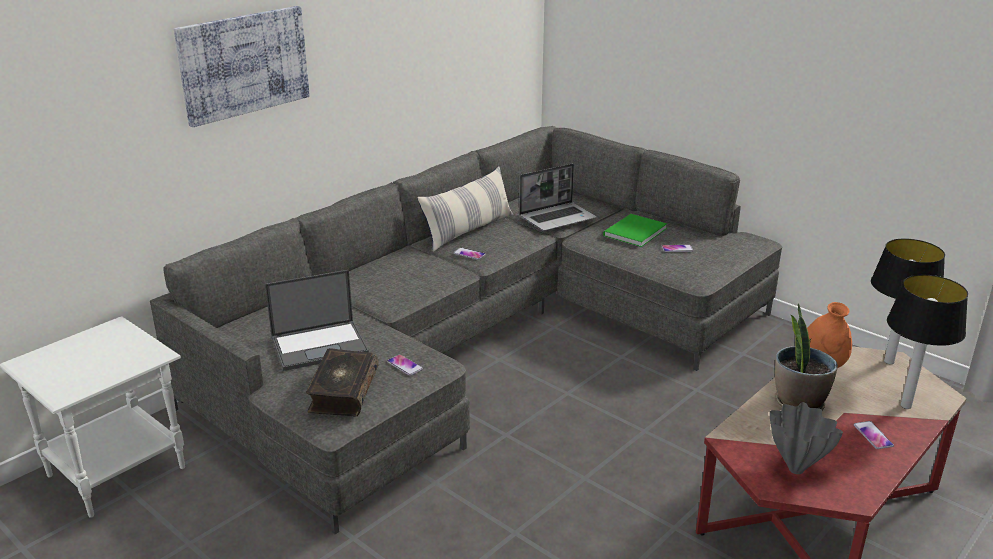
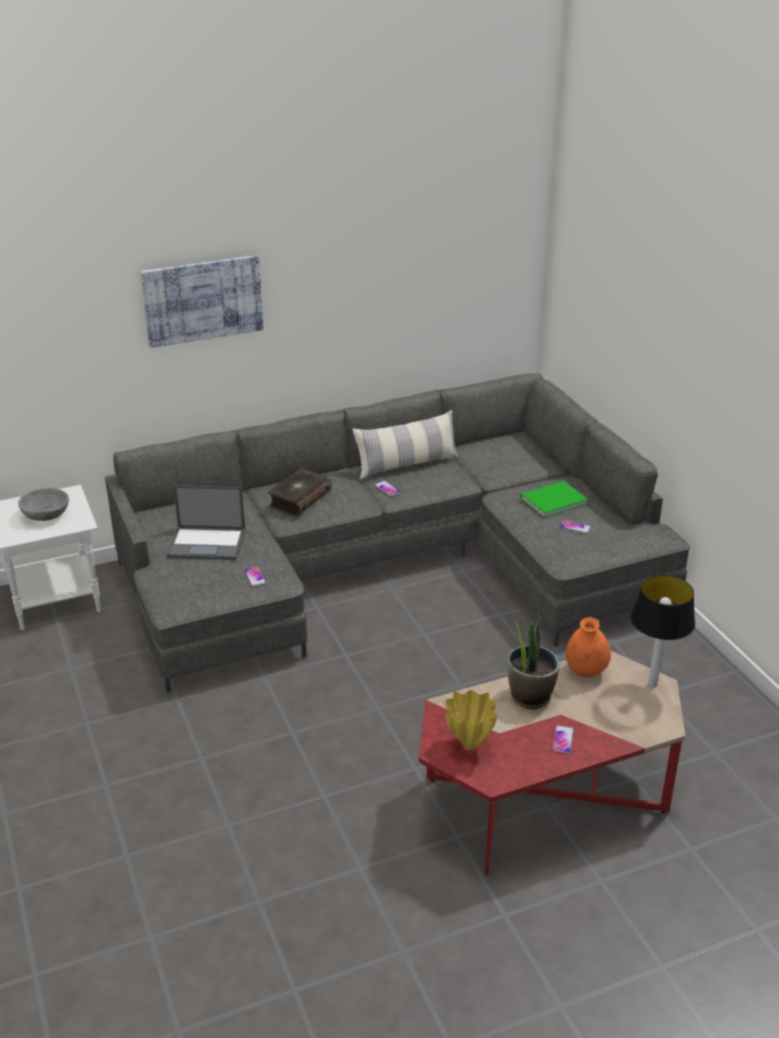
camera: 25 degrees right, 5 degrees up
book [306,348,379,417] -> book moved to [268,468,332,517]
laptop [519,163,597,231] -> none
grey vase [770,402,843,474] -> yellow vase [445,690,497,750]
table lamp [887,275,968,409] -> none
none -> grey bowl [18,488,69,521]

